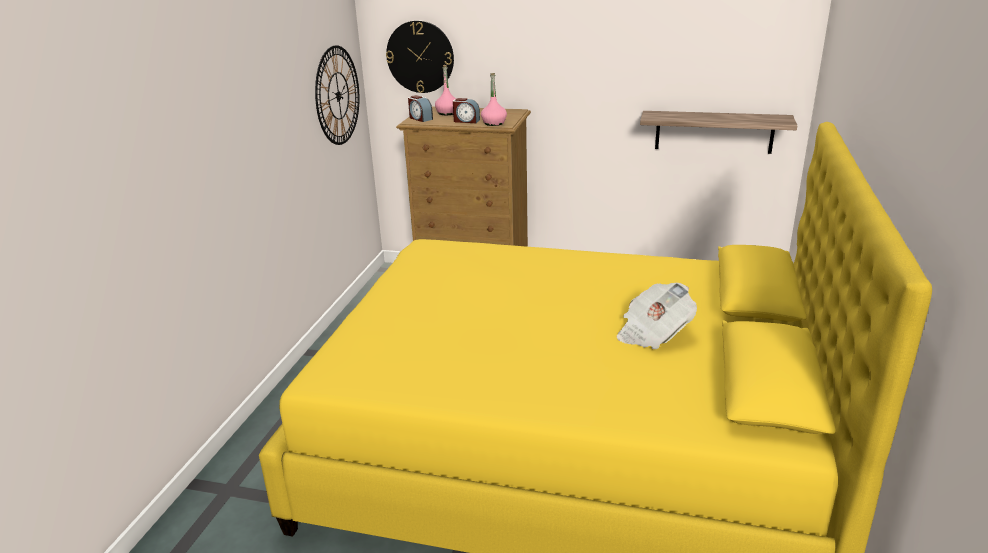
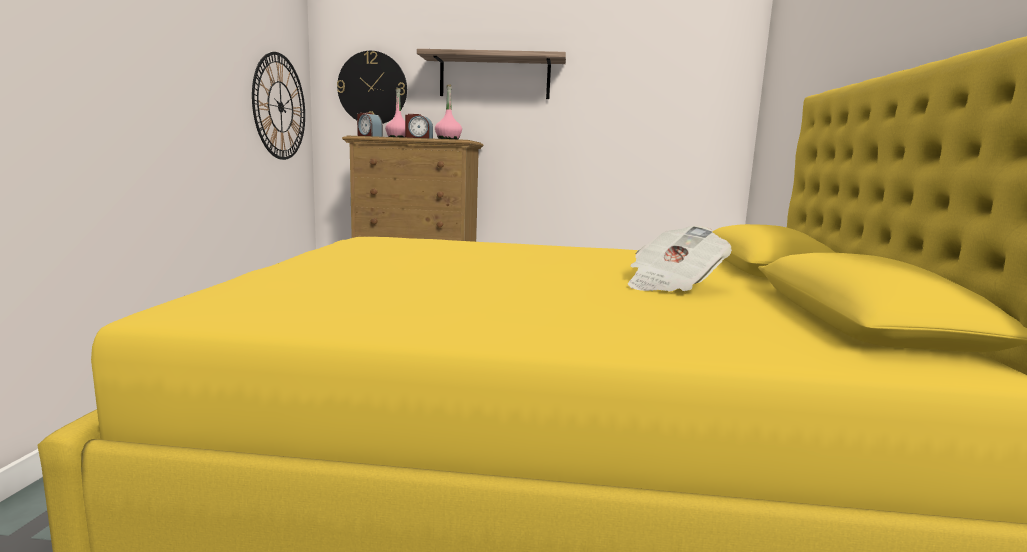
camera: 10 degrees left, 15 degrees down
shelf [640,111,797,154] -> shelf moved to [417,49,566,99]

